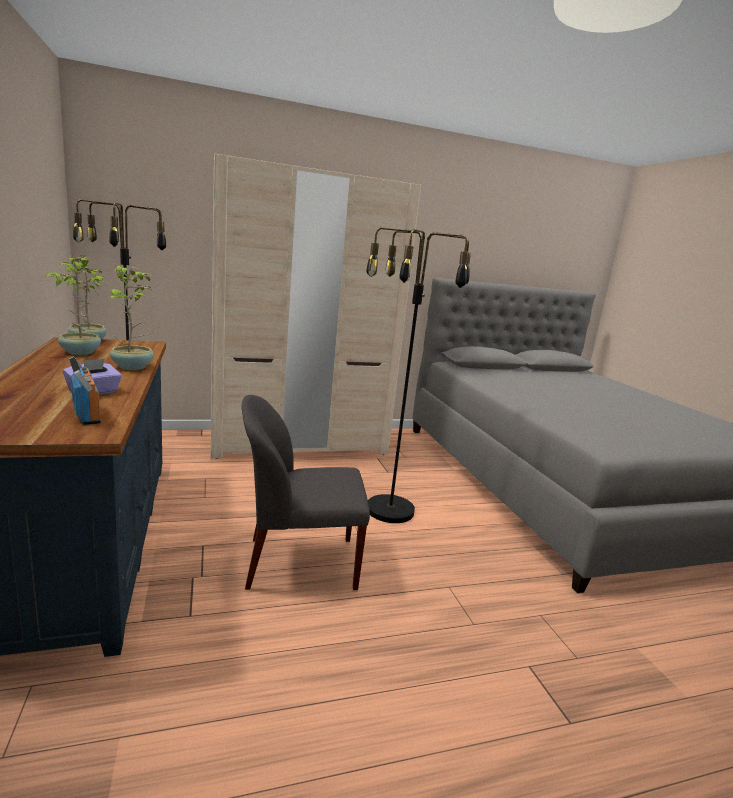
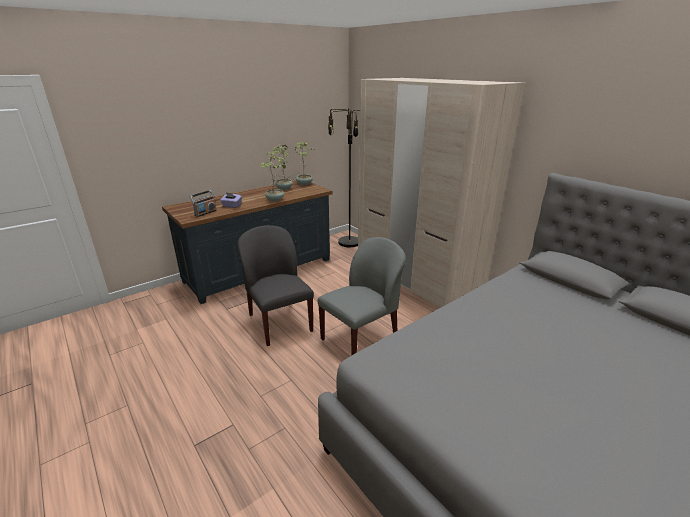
camera: 70 degrees right, 10 degrees up
floor lamp [366,227,471,523] -> grey chair [317,237,406,355]

